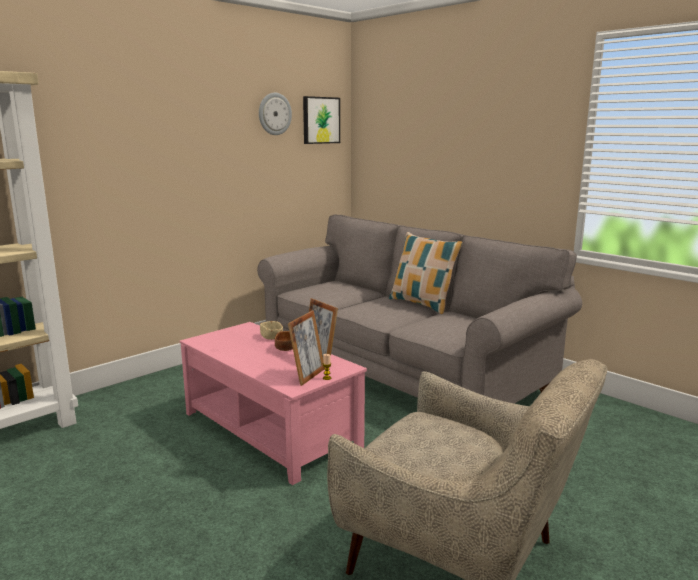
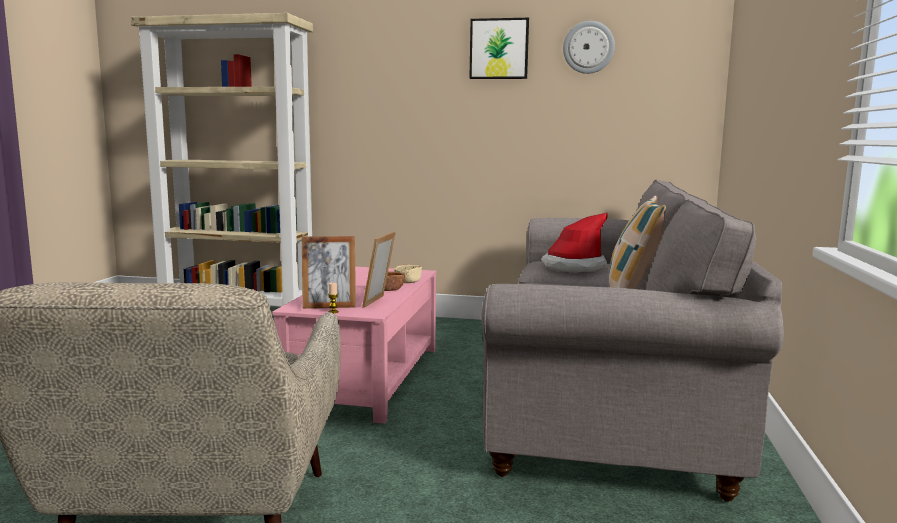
camera: 55 degrees right, 5 degrees down
picture [303,96,340,144] -> picture moved to [469,18,529,79]
none -> hat [541,212,608,273]

